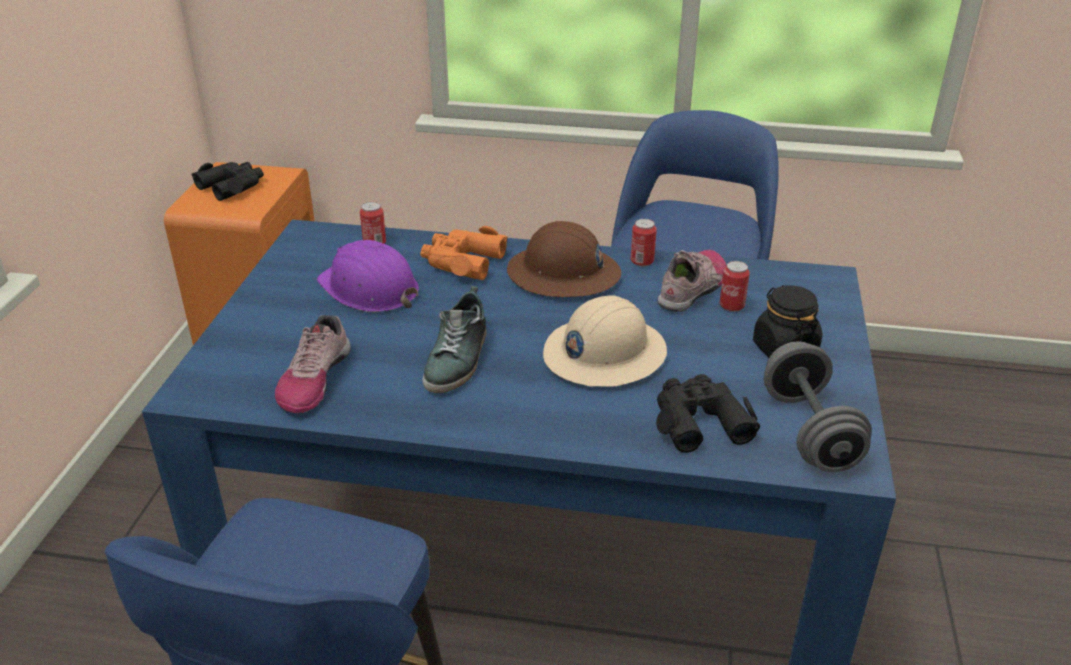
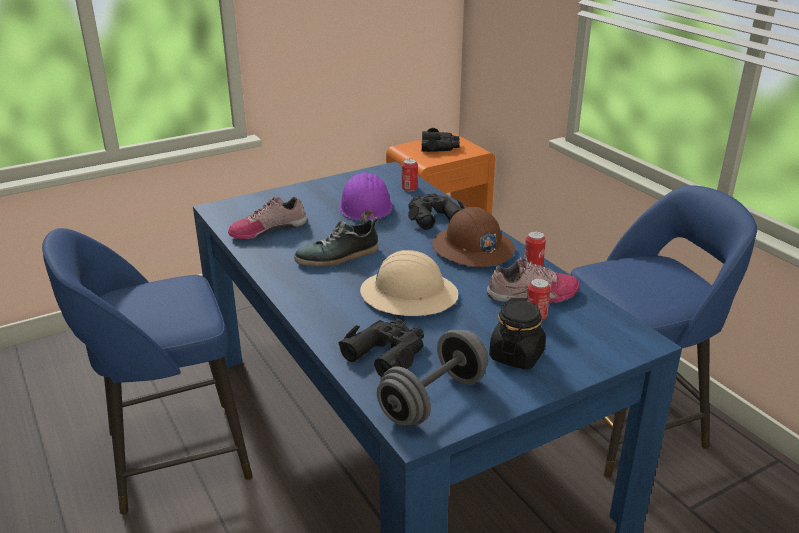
camera: 50 degrees right, 5 degrees down
orange binoculars [420,226,508,280] -> black binoculars [408,193,464,230]

